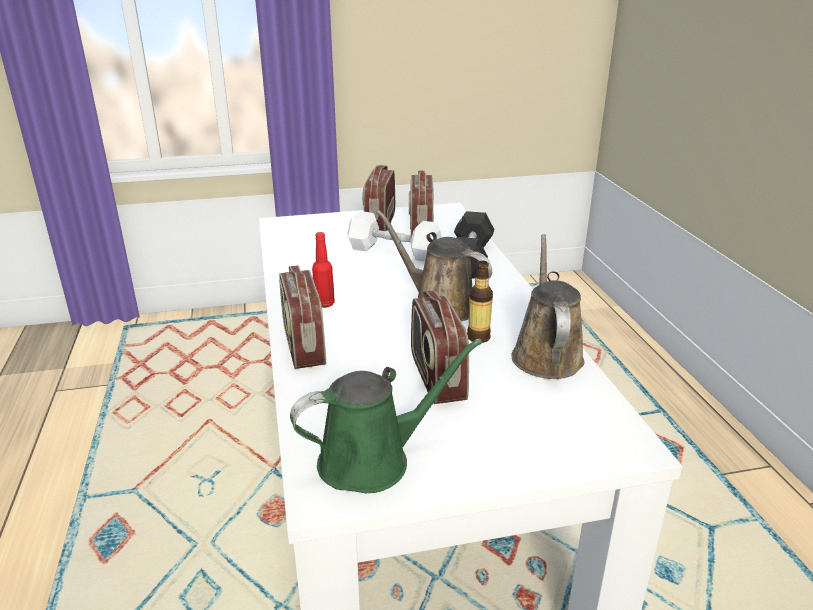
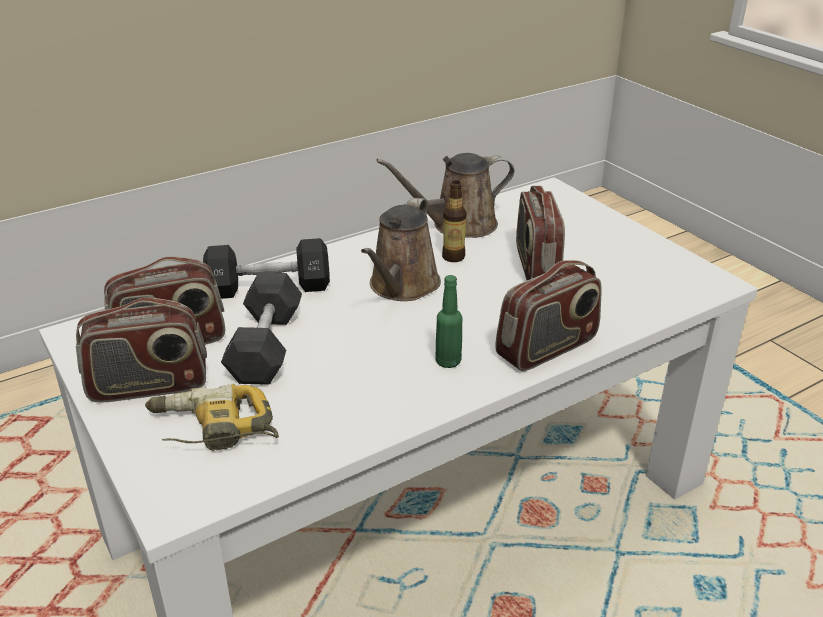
camera: 110 degrees left, 5 degrees up
green watering can [290,338,482,493] -> none
red bottle [312,232,335,308] -> green bottle [435,275,463,368]
white dumbbell [347,211,442,262] -> black dumbbell [221,272,302,385]
radio [411,291,469,404] -> radio turned 120 degrees clockwise [516,186,565,280]
none -> power drill [145,384,279,451]

